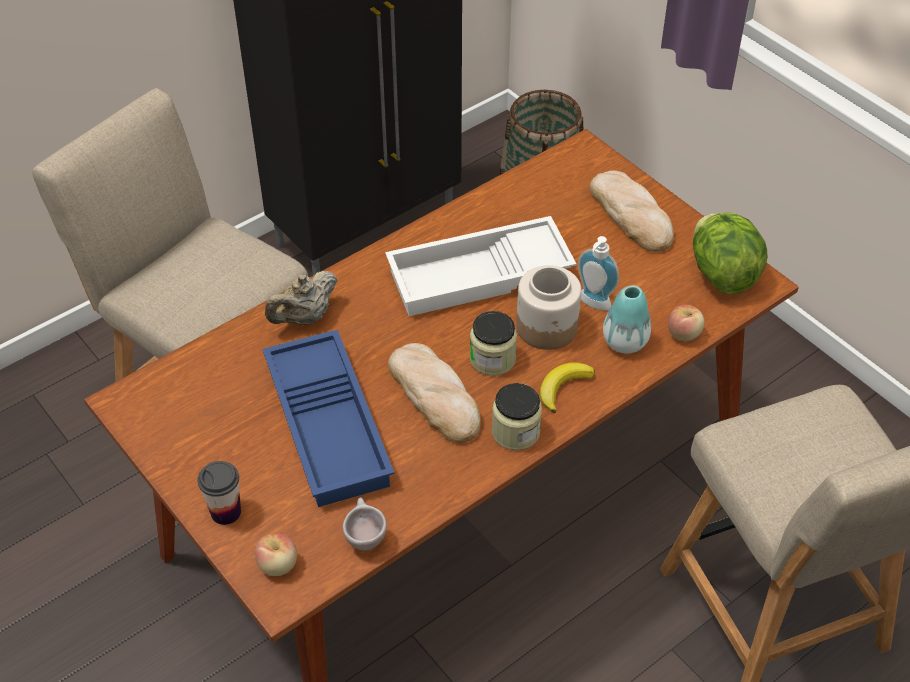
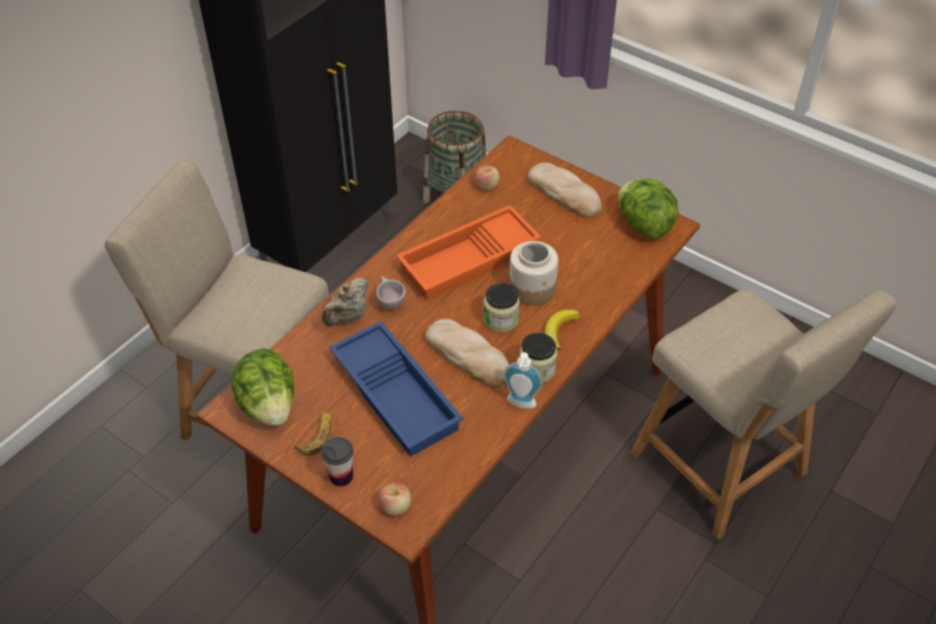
camera: 15 degrees left, 0 degrees up
beige cup [343,497,387,551] -> beige cup moved to [376,277,406,310]
white tray [385,216,576,316] -> orange tray [396,205,541,300]
soap dispenser [578,236,619,311] -> soap dispenser moved to [504,352,542,409]
vase [603,285,651,353] -> none
apple [668,305,704,341] -> apple moved to [475,165,500,190]
none -> lettuce [231,348,294,426]
none -> banana [294,411,332,456]

